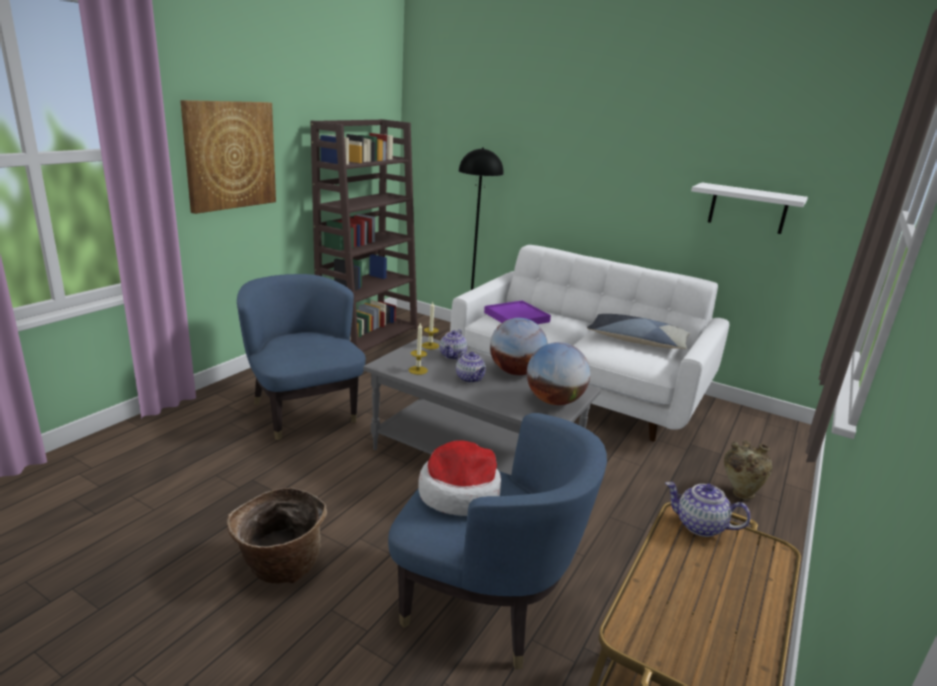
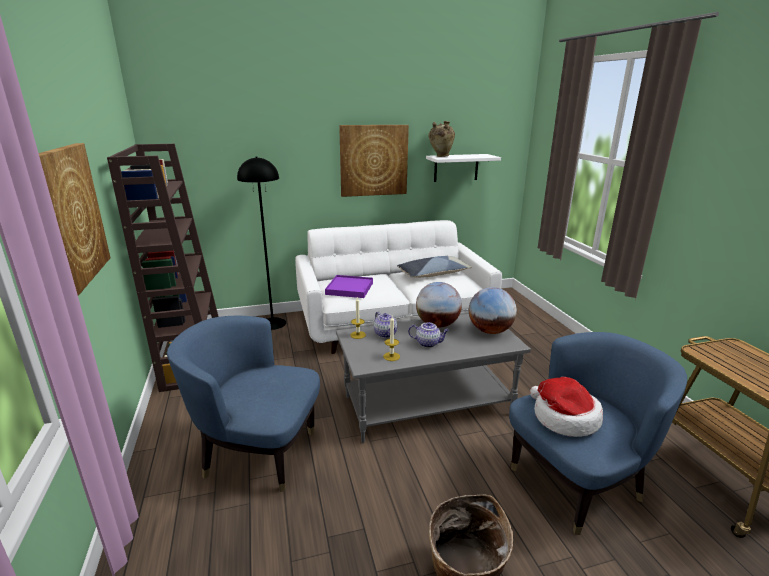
camera: 45 degrees left, 0 degrees up
teapot [665,482,750,537] -> none
beige vase [724,440,772,500] -> beige vase moved to [428,121,455,157]
none -> picture [339,125,409,197]

